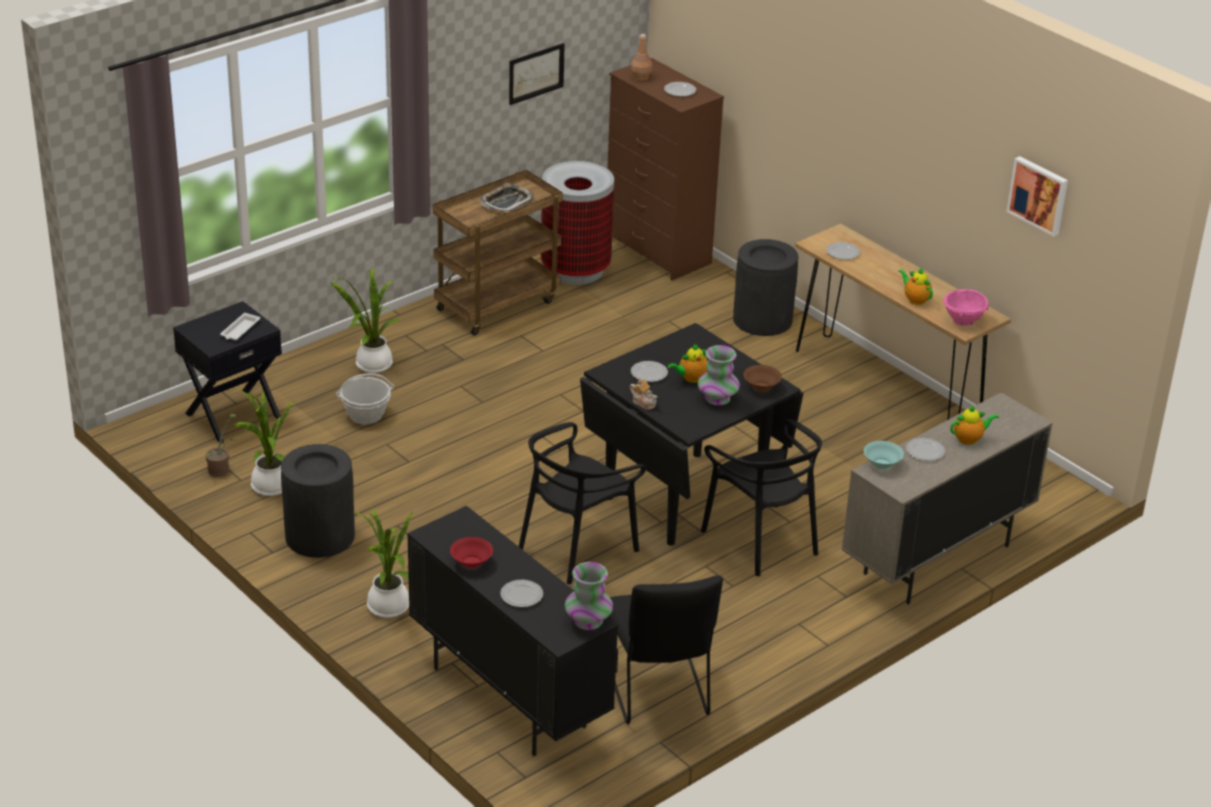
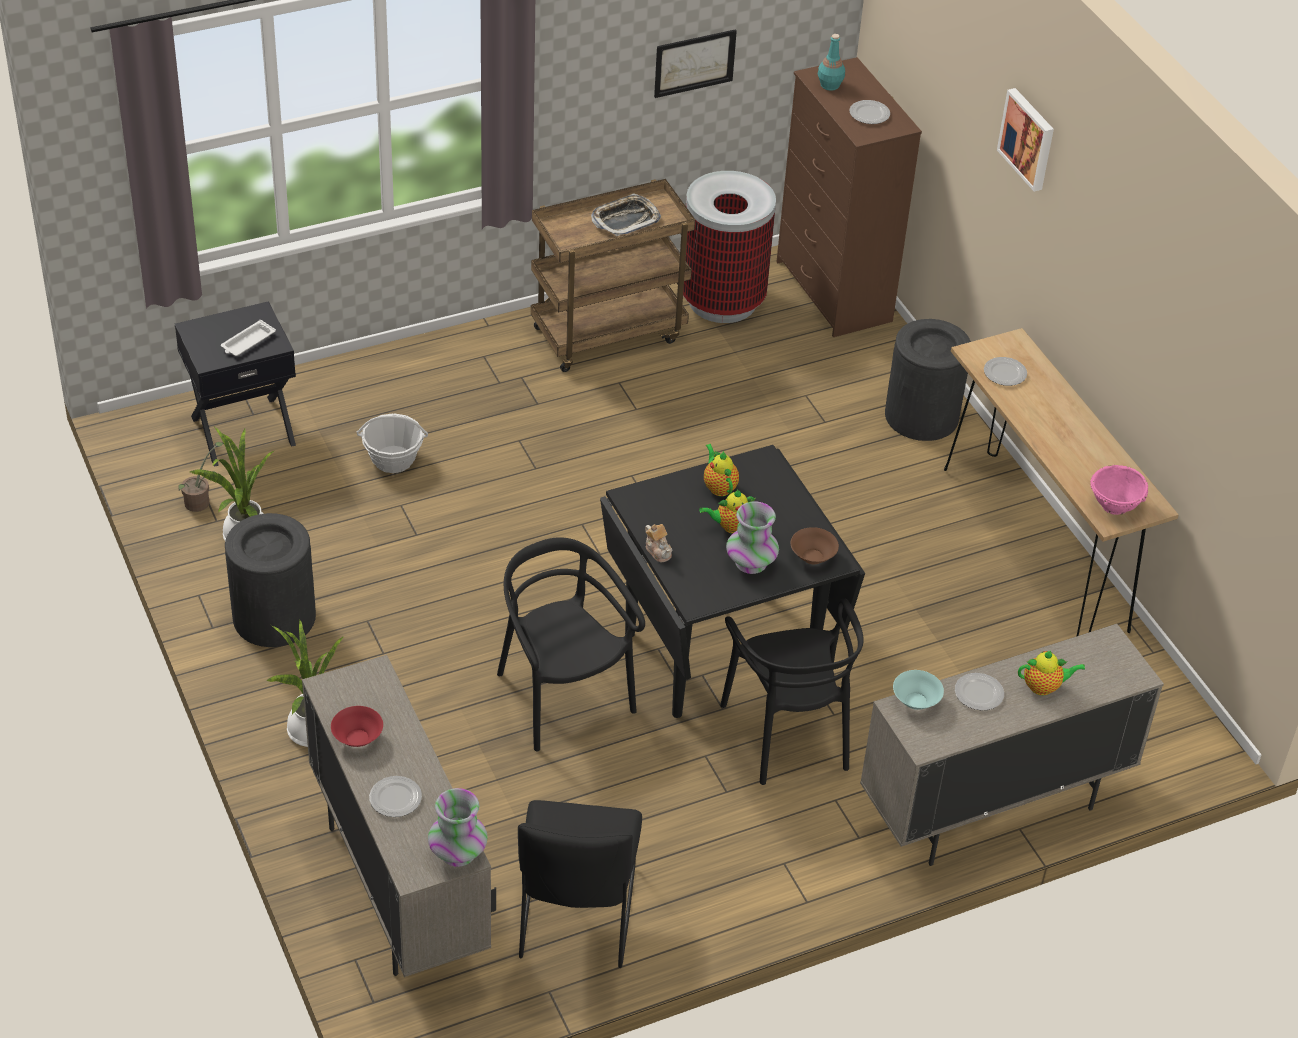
camera: 15 degrees right, 10 degrees up
potted plant [330,268,401,373] -> none
black cabinet [407,506,618,756] -> beige cabinet [302,655,496,977]
black chair [519,422,646,584] -> black chair turned 90 degrees clockwise [497,537,645,752]
brown bottle [631,34,652,81] -> turquoise bottle [818,34,845,91]
plate [631,361,668,382] -> none
teapot [898,268,933,305] -> teapot moved to [704,444,739,496]
picture [1006,156,1068,237] -> picture moved to [997,88,1054,192]

